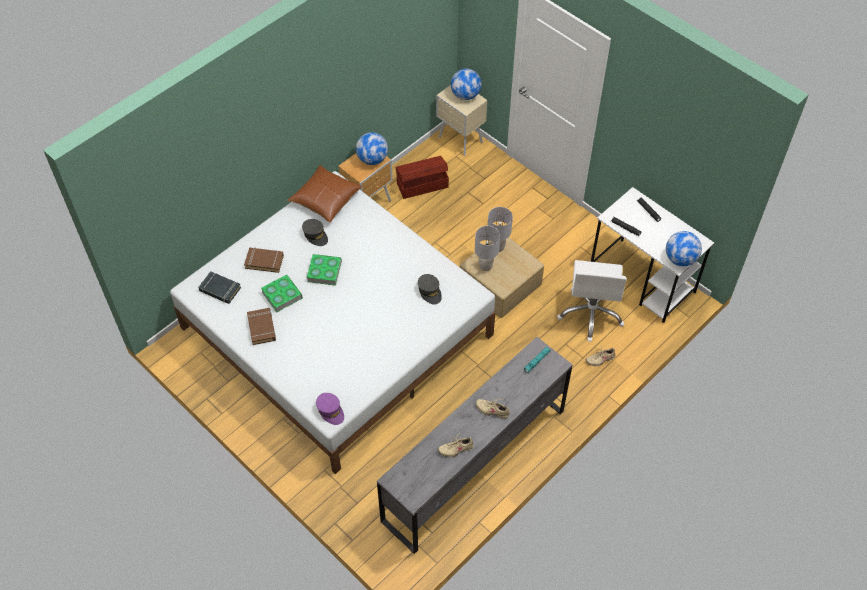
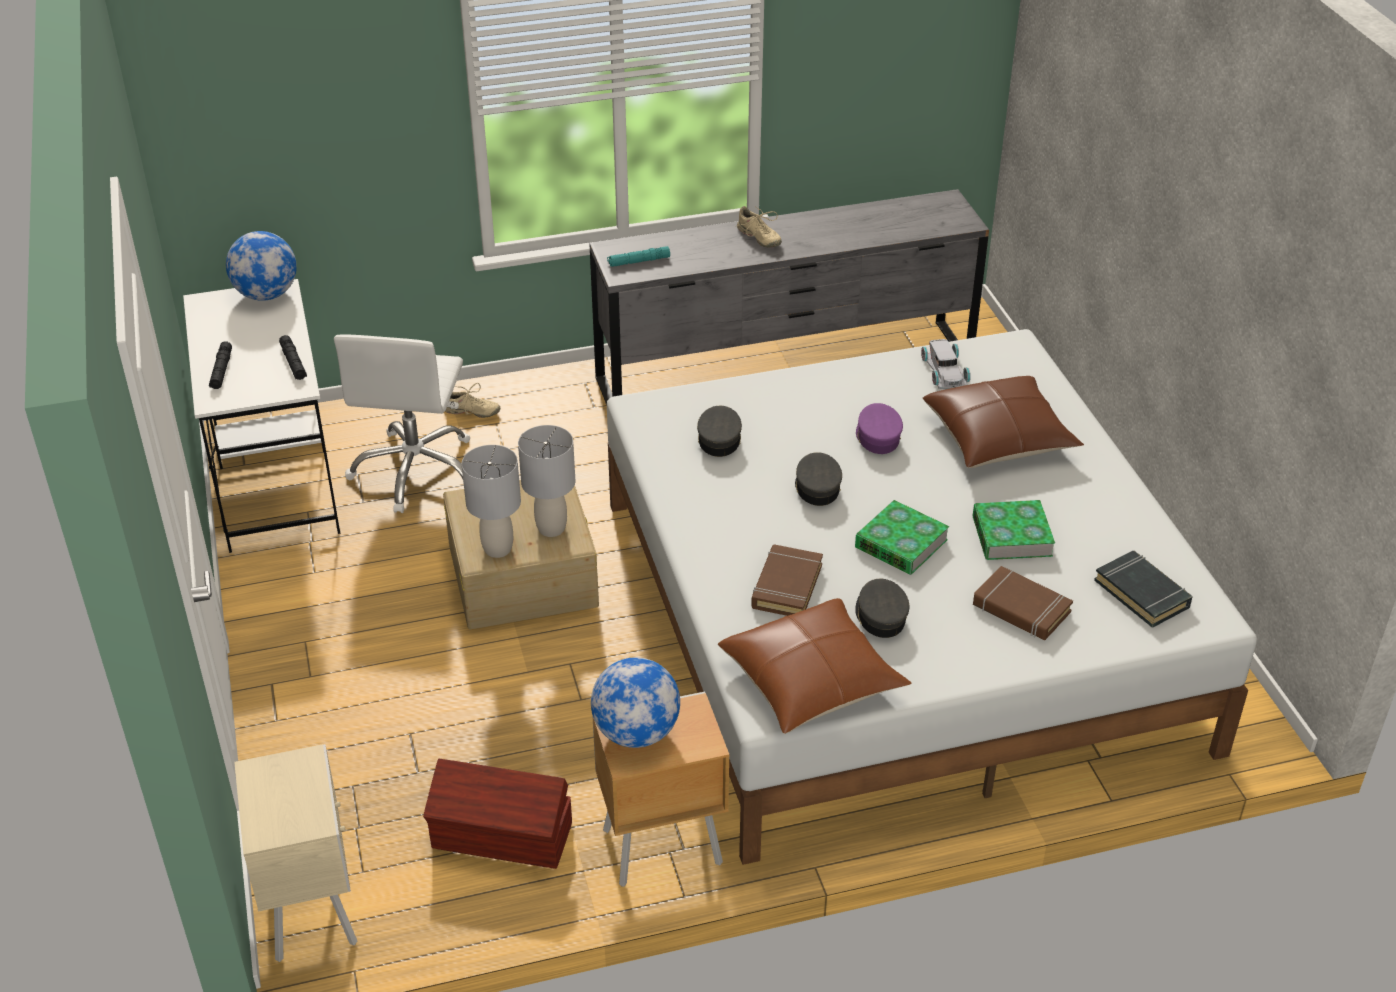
camera: 150 degrees left, 15 degrees down
brown book [247,308,276,345] -> brown book moved to [751,545,823,616]
purple cap [316,393,344,425] -> purple cap moved to [856,403,903,454]
beige shoe [438,434,474,457] -> none
globe [451,69,482,100] -> none
white office chair [557,260,627,342] -> white office chair turned 150 degrees clockwise [334,334,470,513]
none -> grey cap [795,452,842,506]
none -> white toy car [921,339,971,389]
none -> brown pillow [923,376,1084,468]

